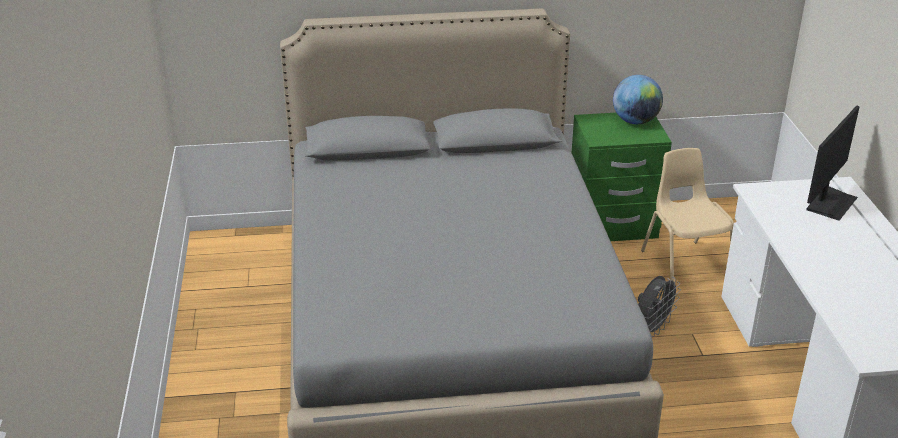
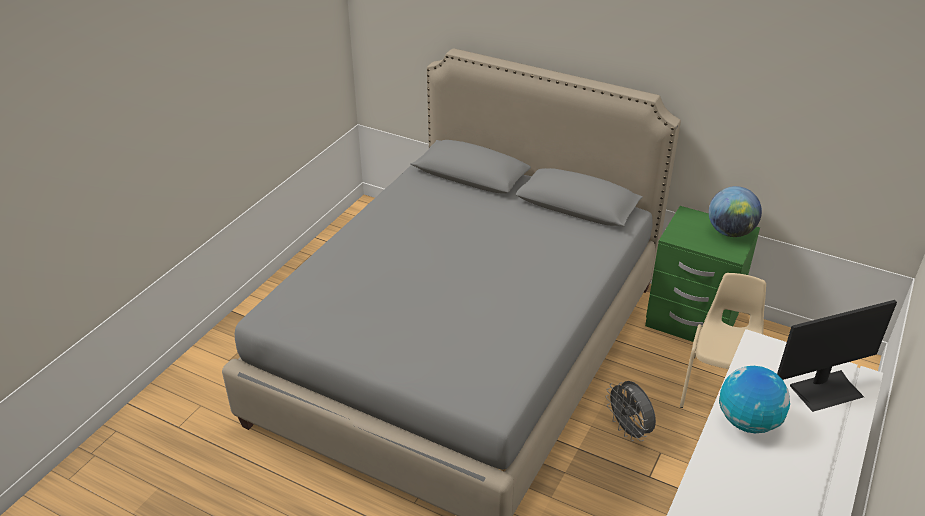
camera: 35 degrees right, 5 degrees up
grey fan [638,276,681,337] -> grey fan turned 75 degrees clockwise [606,381,656,441]
none -> globe [719,366,790,433]

